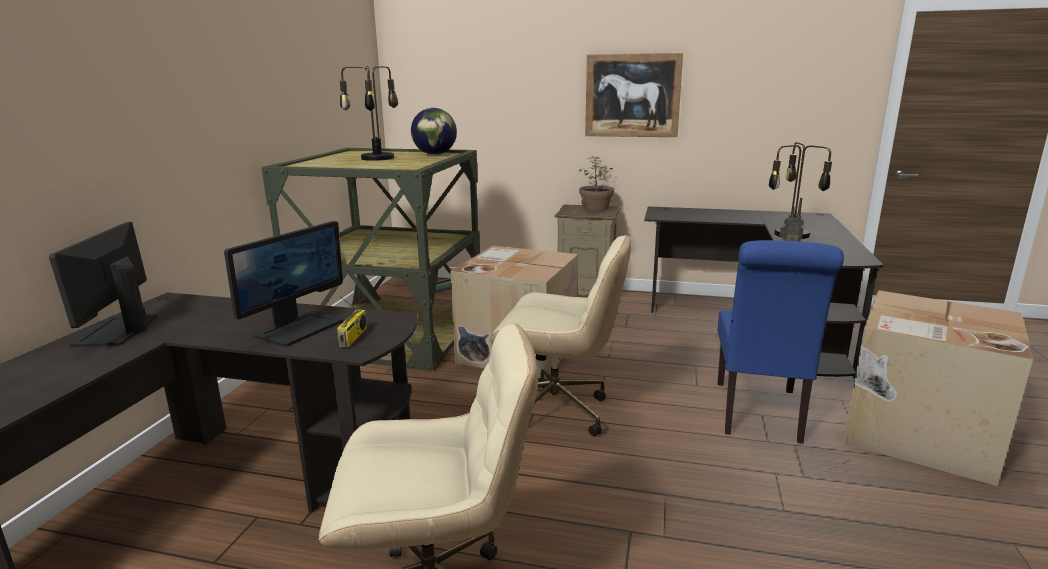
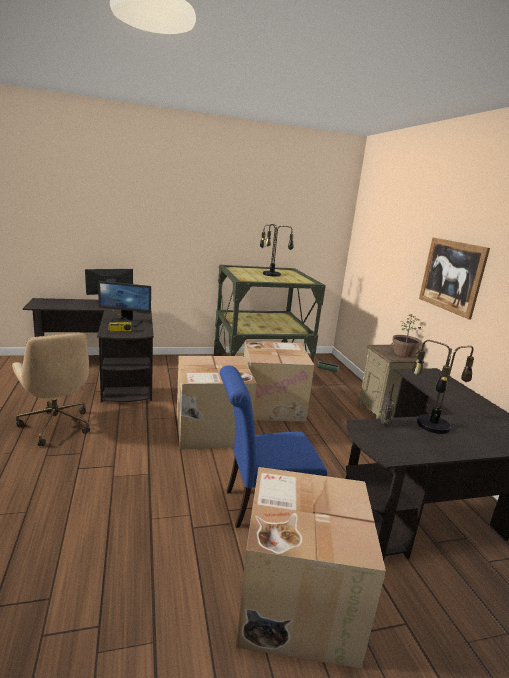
camera: 60 degrees right, 0 degrees up
globe [411,108,457,155] -> none
beige office chair [490,235,631,437] -> cardboard box [177,356,257,450]

